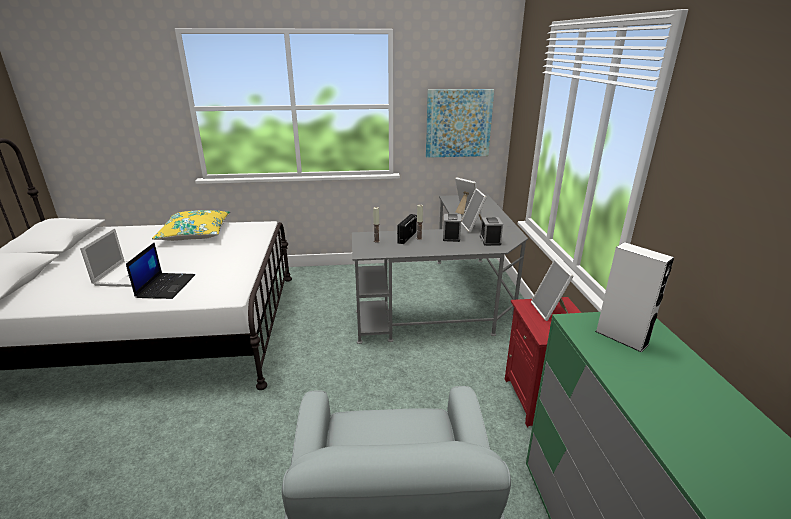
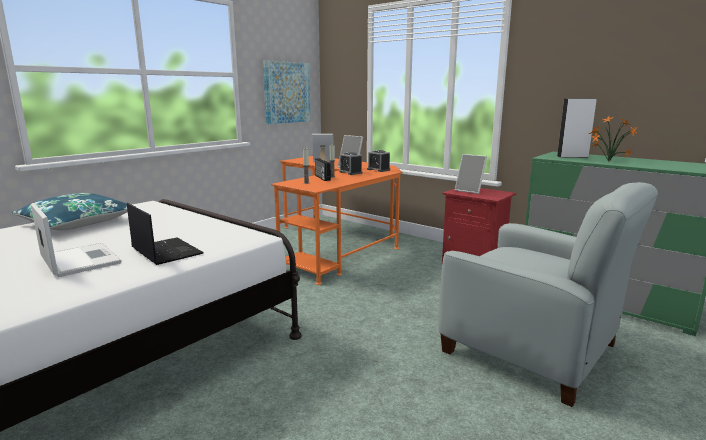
camera: 45 degrees left, 10 degrees down
yellow pillow [152,210,230,241] -> blue pillow [12,193,128,230]
grey desk [352,194,528,344] -> orange desk [271,156,402,285]
none -> potted plant [588,116,637,162]

